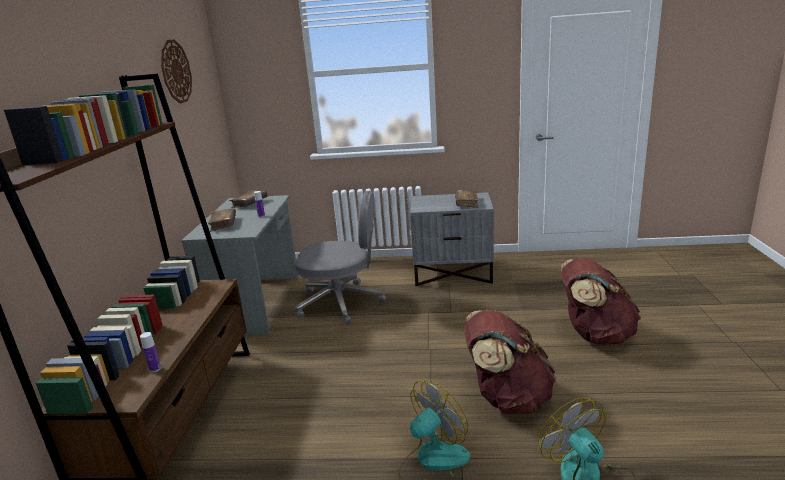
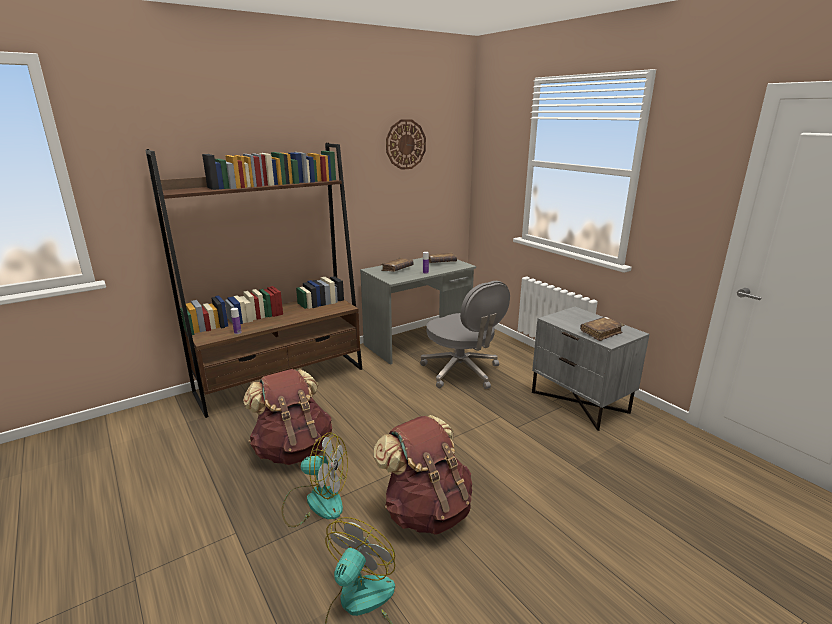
camera: 50 degrees right, 0 degrees up
brown backpack [560,258,641,345] -> brown backpack moved to [243,369,332,465]

